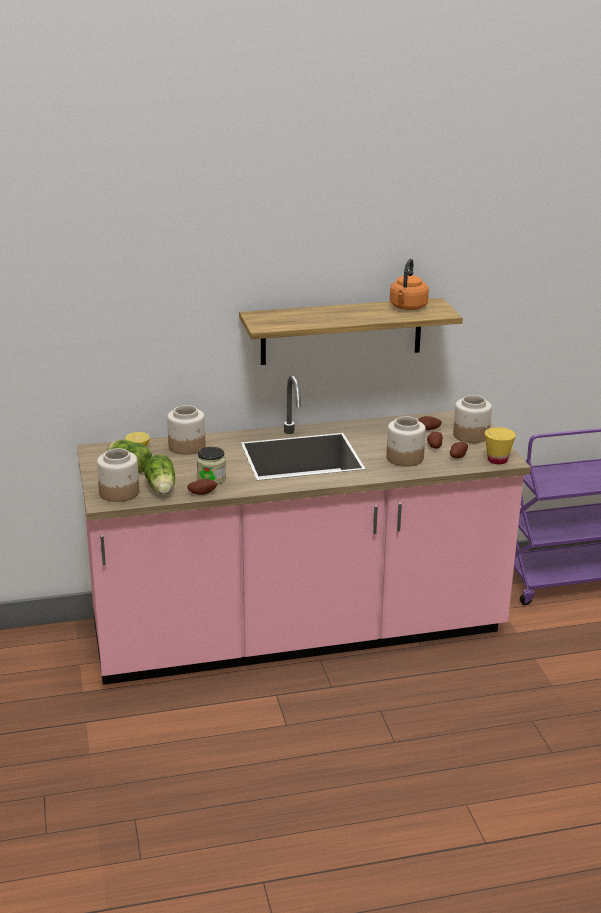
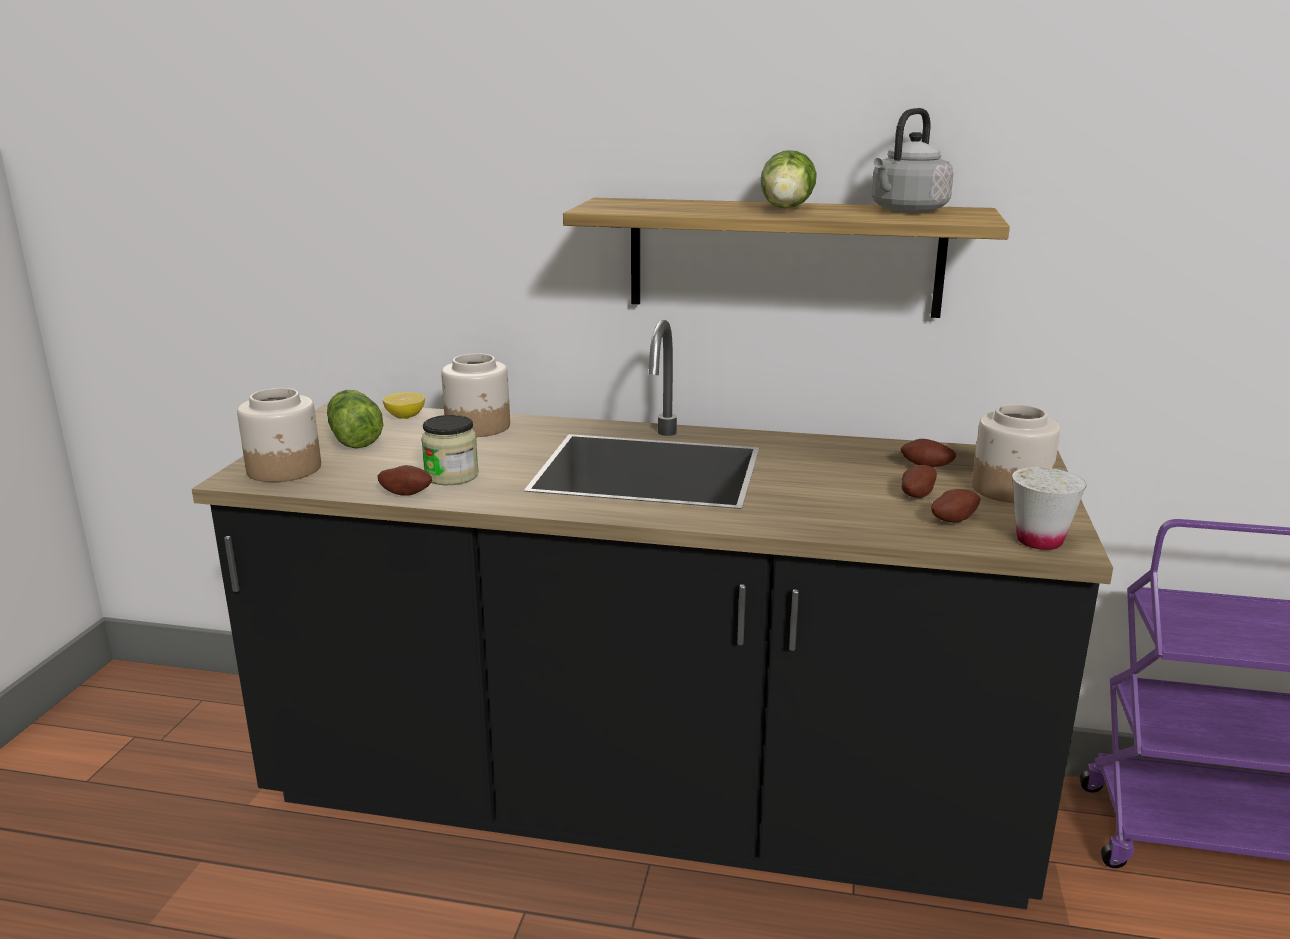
camera: 25 degrees right, 5 degrees down
pink counter [77,375,531,685] -> black counter [192,320,1113,909]
lettuce [144,455,175,494] -> lettuce moved to [761,150,817,208]
jar [386,416,426,467] -> none
orange kettle [390,259,429,310] -> grey kettle [871,108,953,213]
yellow cup [485,427,516,464] -> white cup [1012,467,1087,550]

